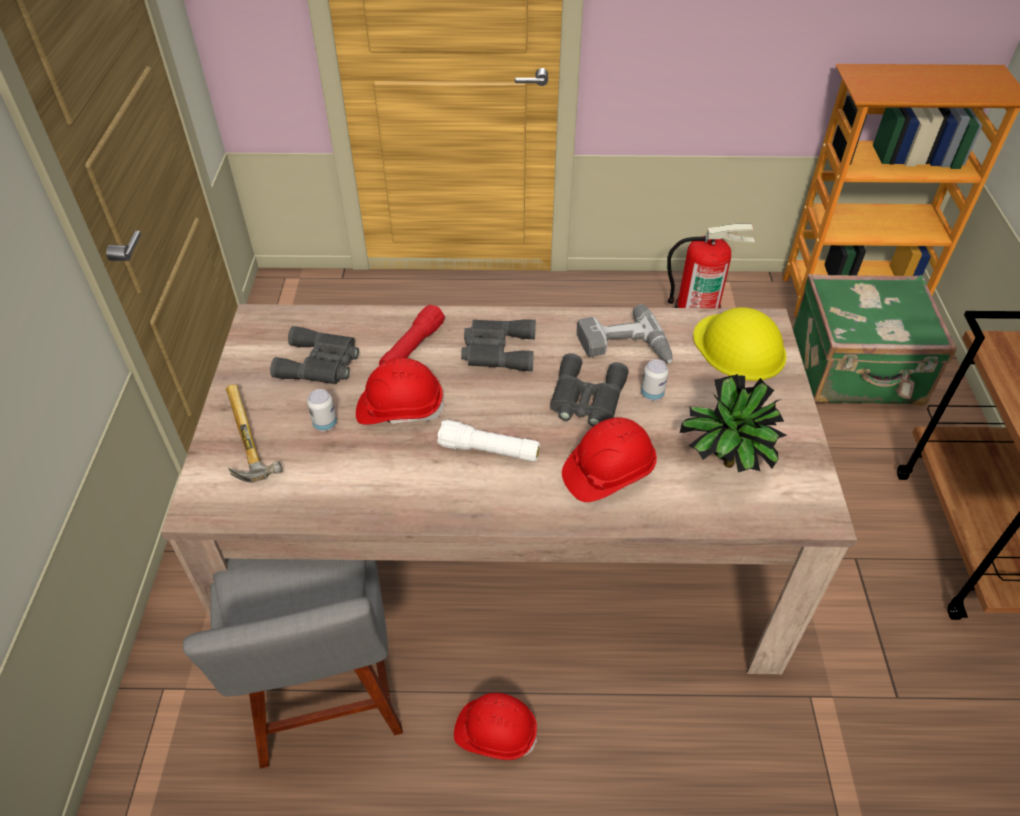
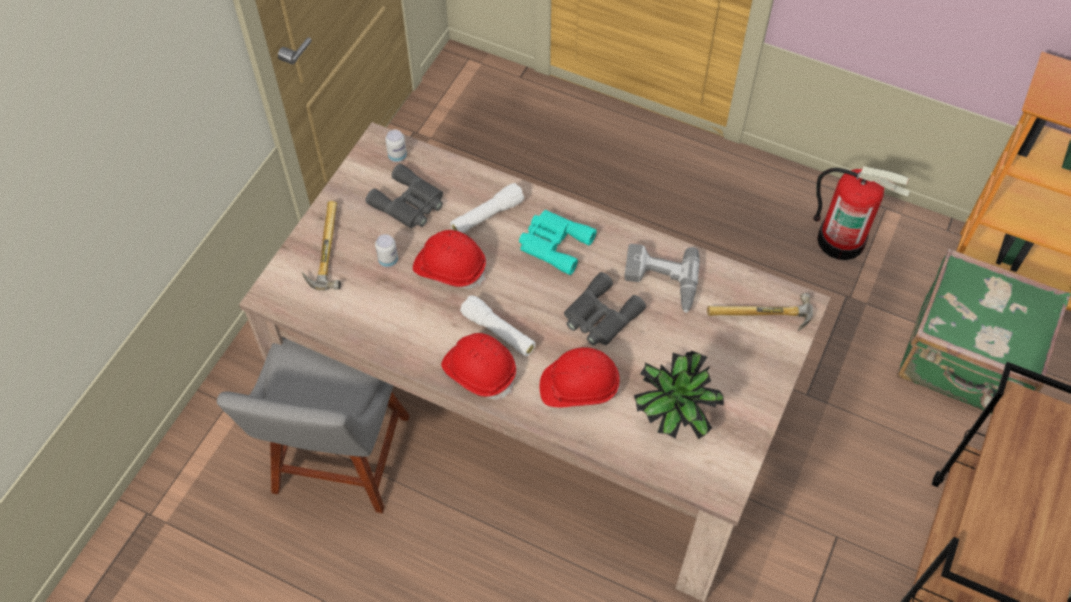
camera: 25 degrees right, 10 degrees up
red flashlight [379,305,445,366] -> white flashlight [450,183,525,233]
red hard hat [454,693,537,760] -> red hard hat moved to [441,333,516,400]
grey binoculars [461,319,536,371] -> turquoise binoculars [519,210,597,275]
can [641,359,669,401] -> can moved to [385,130,407,162]
yellow hard hat [693,307,786,381] -> hammer [707,293,813,331]

